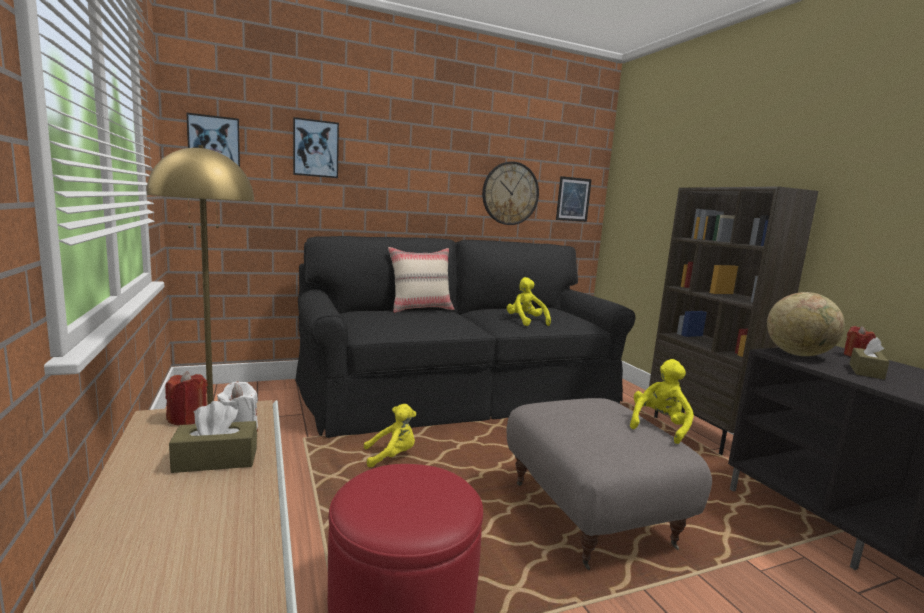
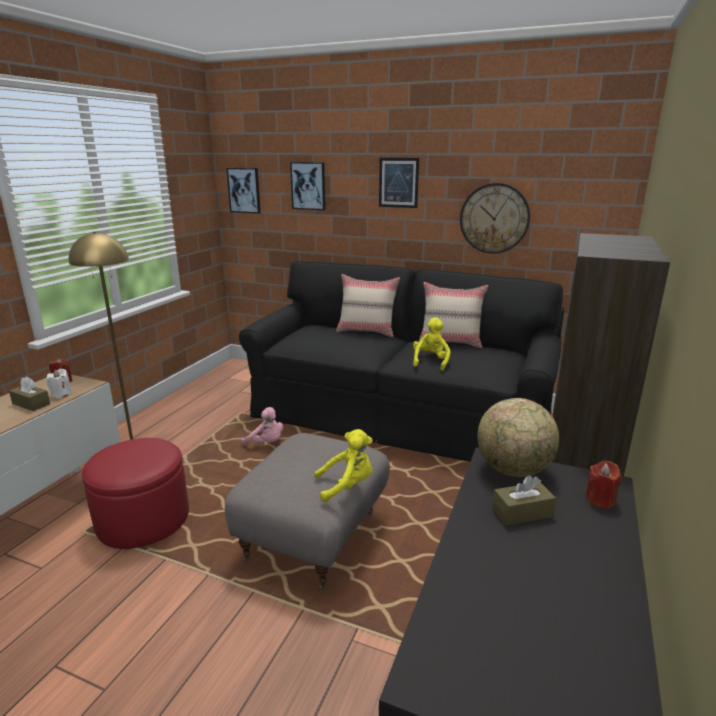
camera: 45 degrees right, 10 degrees up
yellow plush toy [364,404,416,467] -> pink plush toy [241,407,283,445]
picture [556,176,592,222] -> picture moved to [379,158,419,208]
none -> beige pillow [419,282,488,348]

